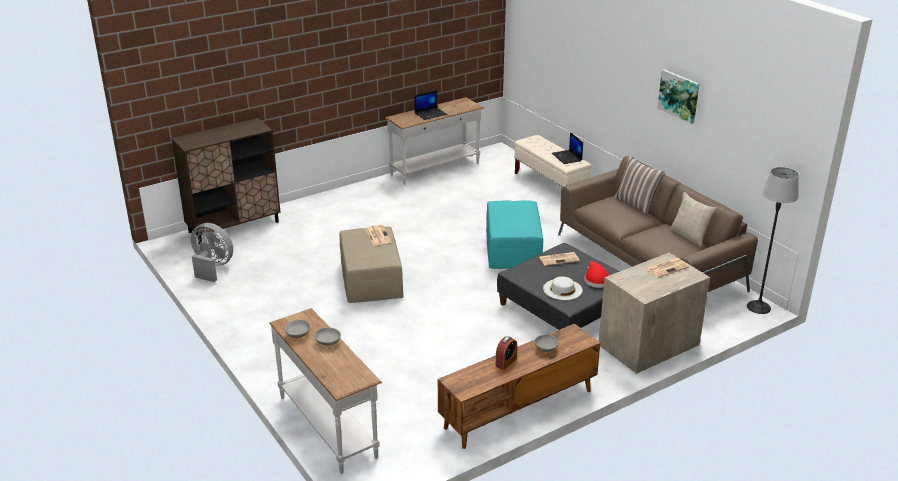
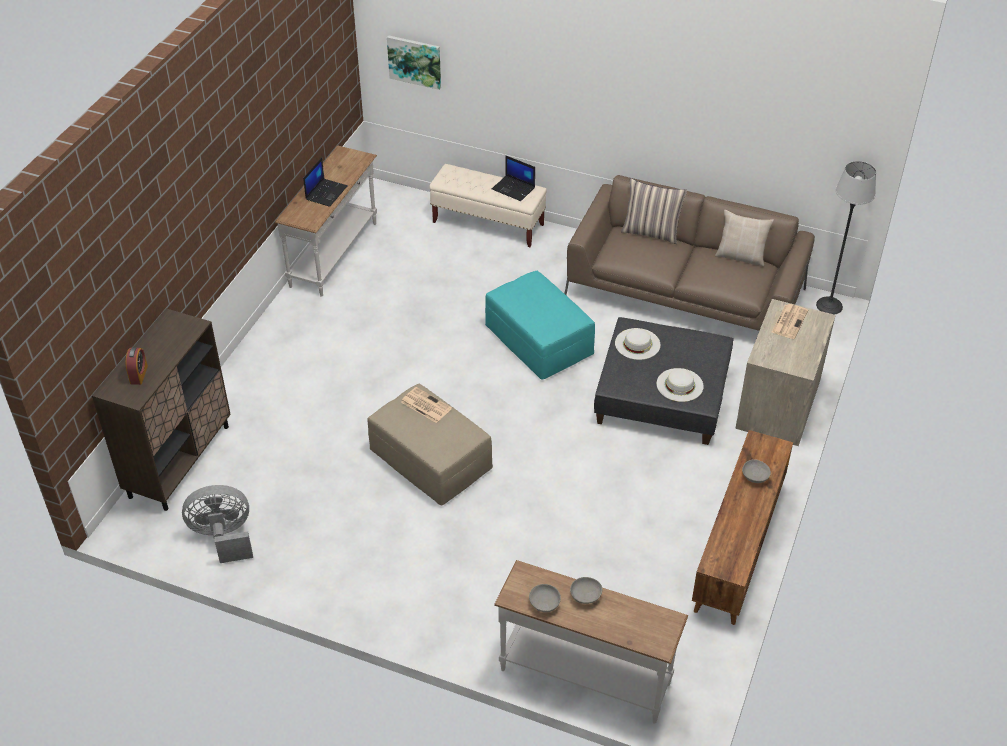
camera: 35 degrees left, 15 degrees up
alarm clock [495,336,517,370] -> alarm clock moved to [126,347,148,385]
newspaper [539,252,580,266] -> white hat [615,328,660,360]
red hat [584,261,609,288] -> none
picture [658,69,699,124] -> picture moved to [387,35,441,90]

